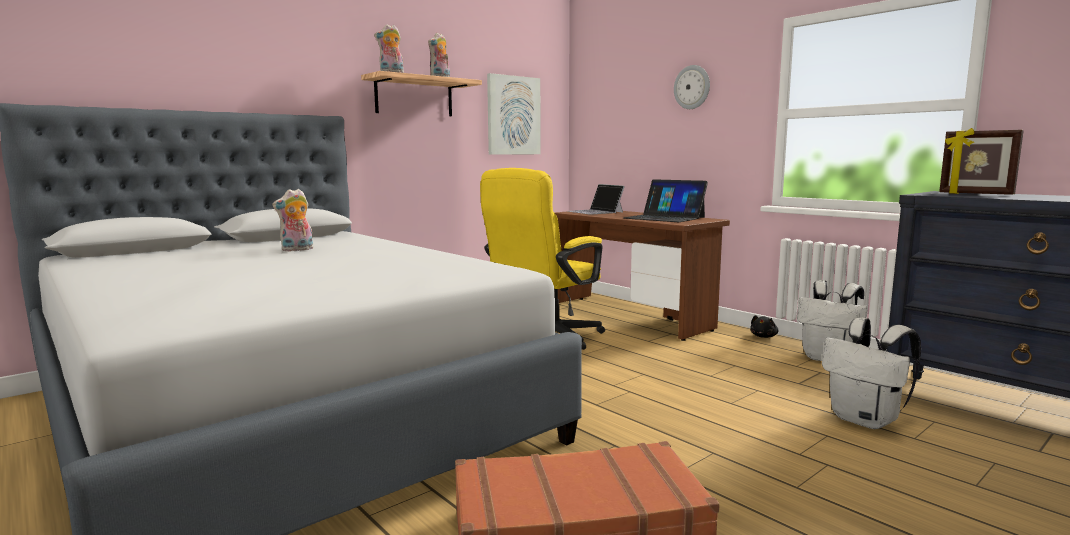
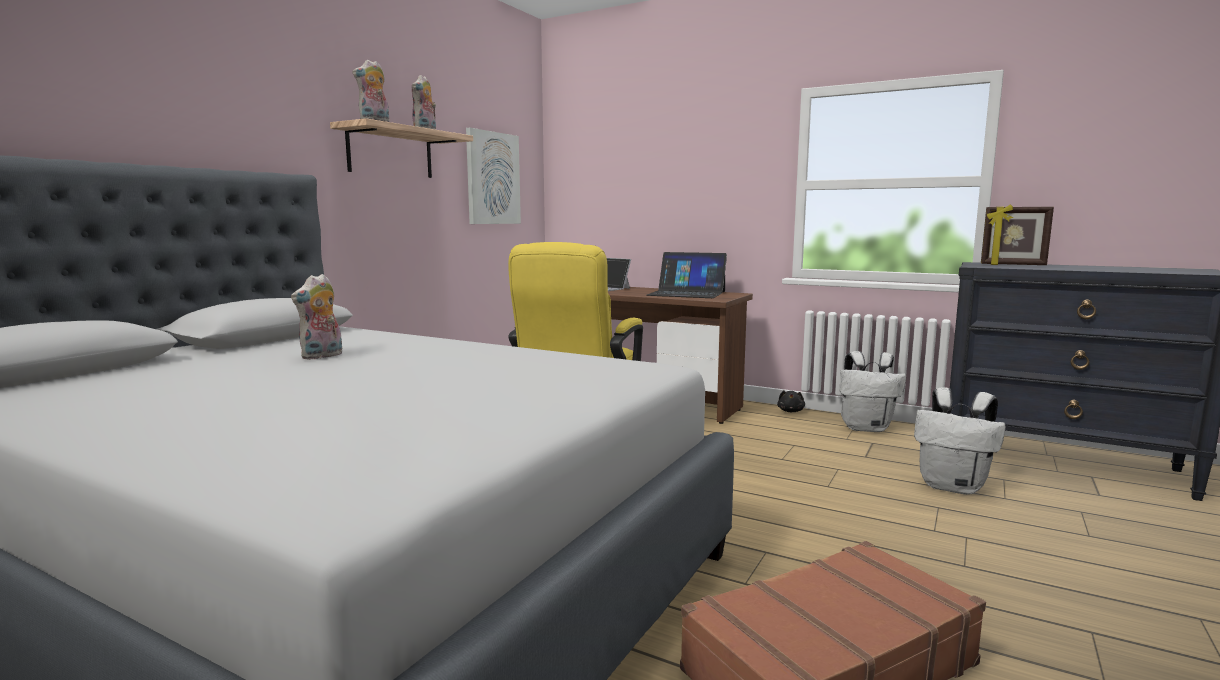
camera: 20 degrees left, 0 degrees up
wall clock [674,65,710,109] -> none

